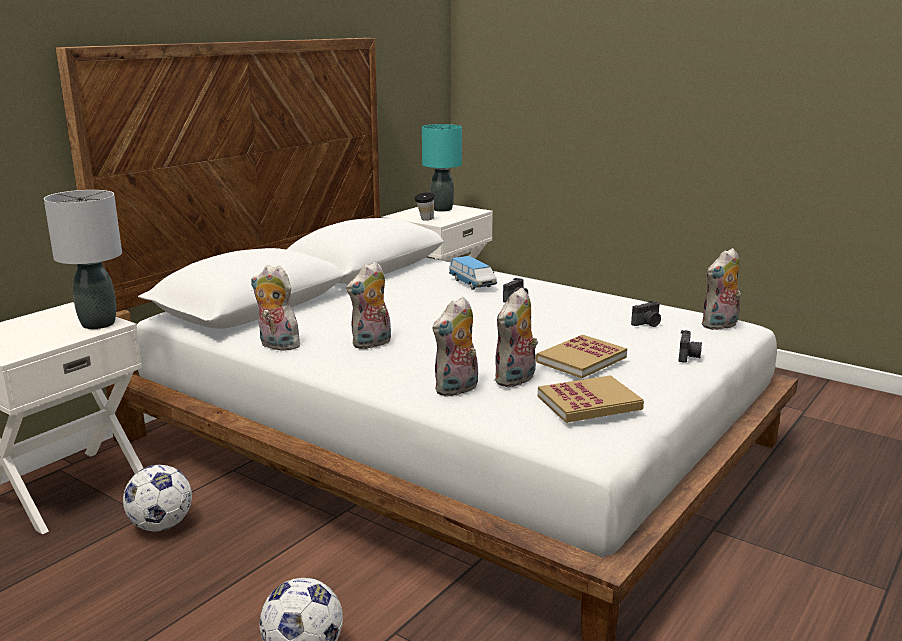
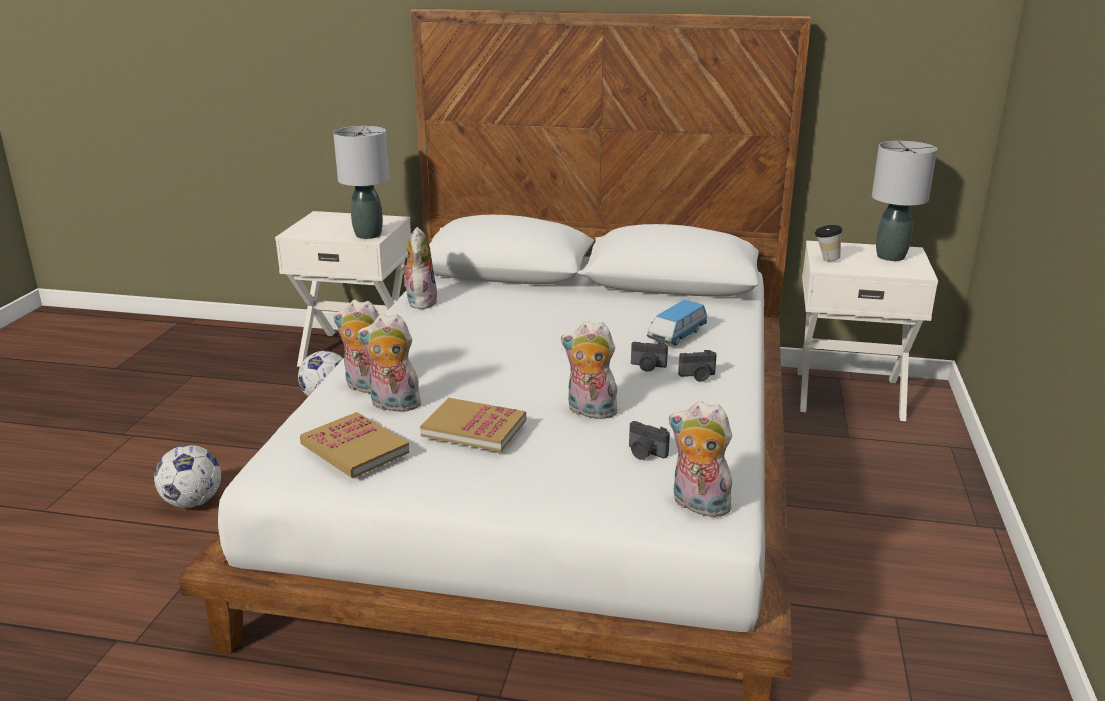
camera: 65 degrees right, 5 degrees up
plush toy [346,262,391,349] -> plush toy moved to [561,321,620,419]
turquoise table lamp [422,124,462,211] -> grey table lamp [872,141,937,261]
camera [679,330,702,363] -> camera moved to [678,350,717,382]

